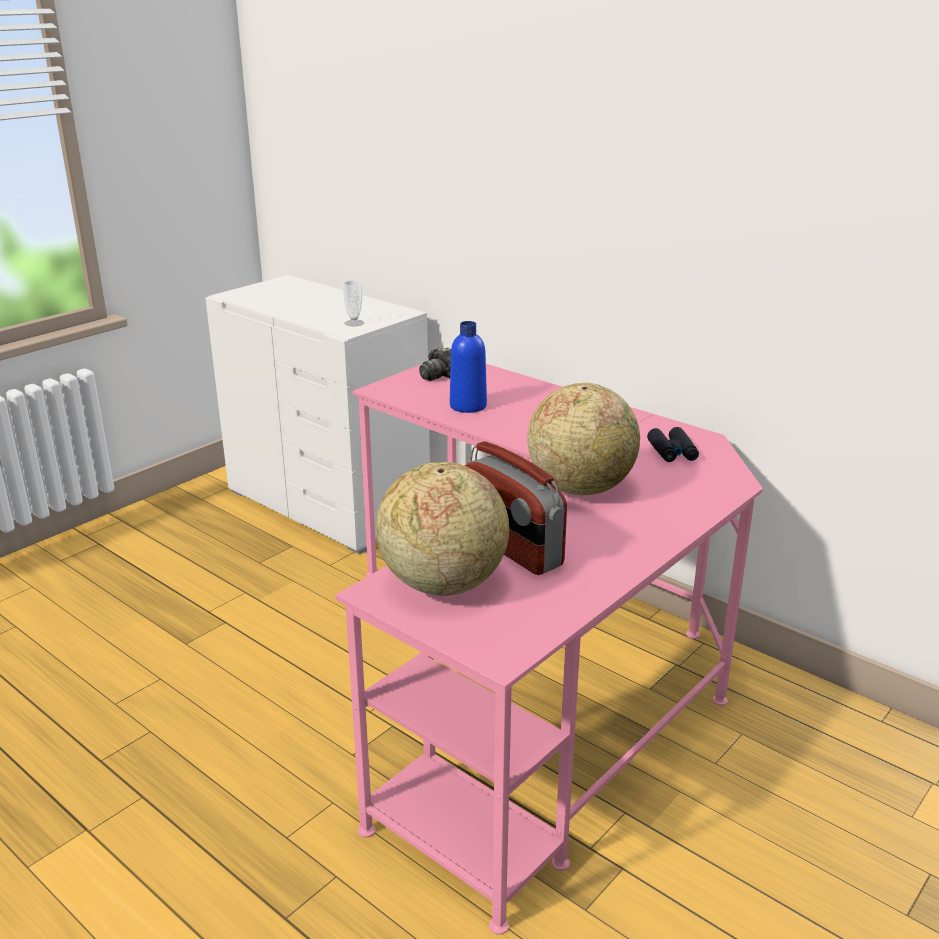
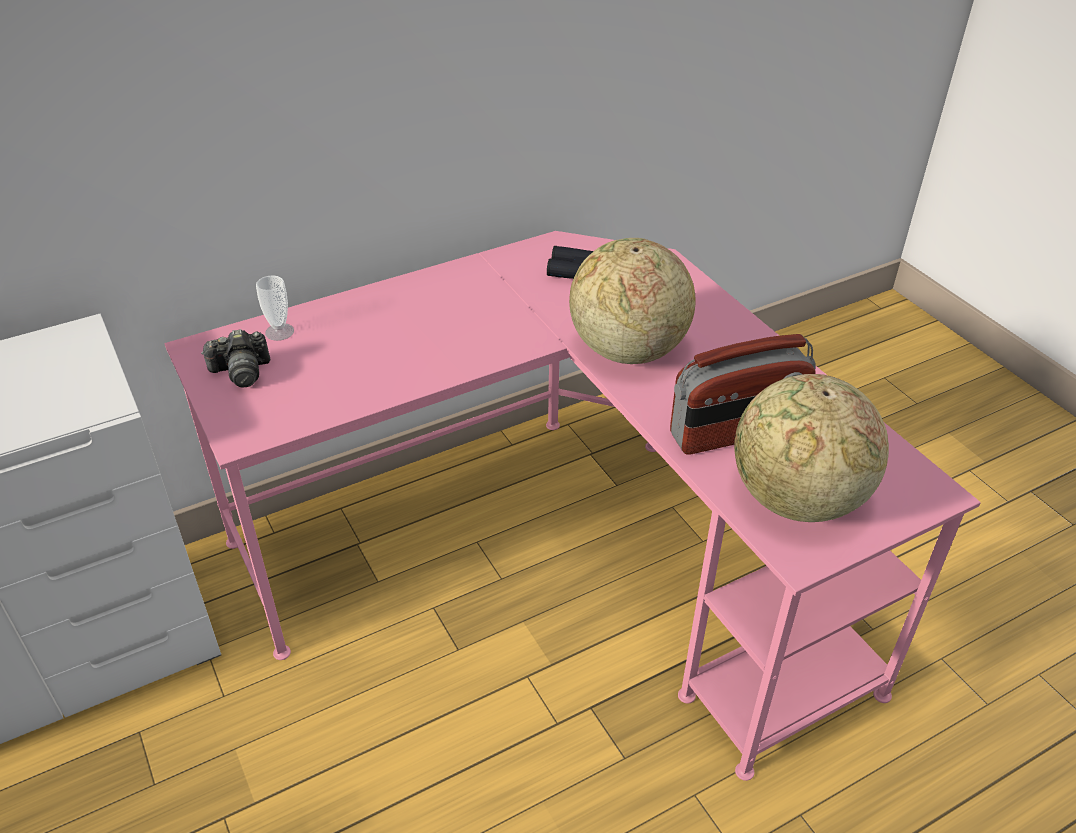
camera: 70 degrees left, 15 degrees up
cup [343,280,364,326] -> cup moved to [256,275,294,341]
blue bottle [450,321,487,413] -> none

